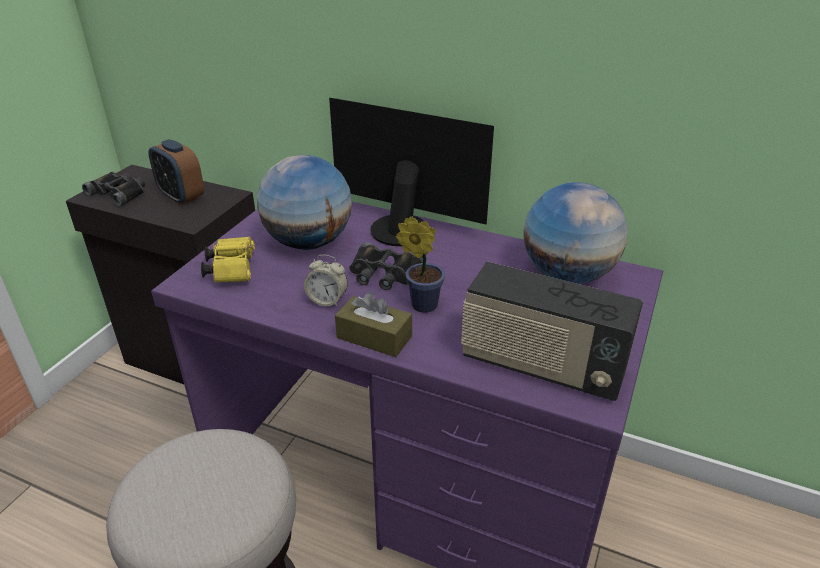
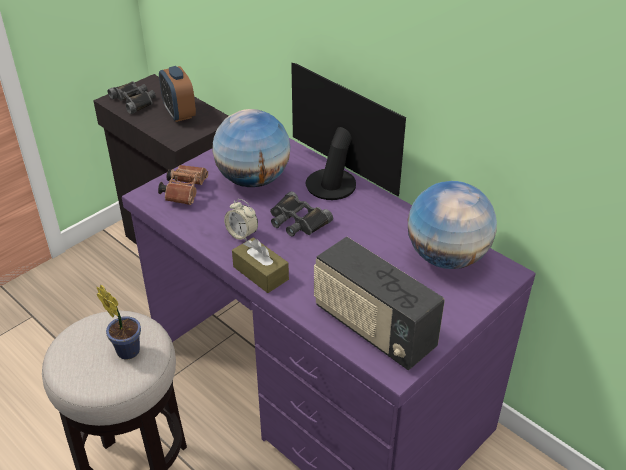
camera: 20 degrees right, 5 degrees up
yellow binoculars [201,236,255,283] -> brown binoculars [158,165,208,205]
potted plant [396,216,445,313] -> potted plant moved to [97,284,141,359]

